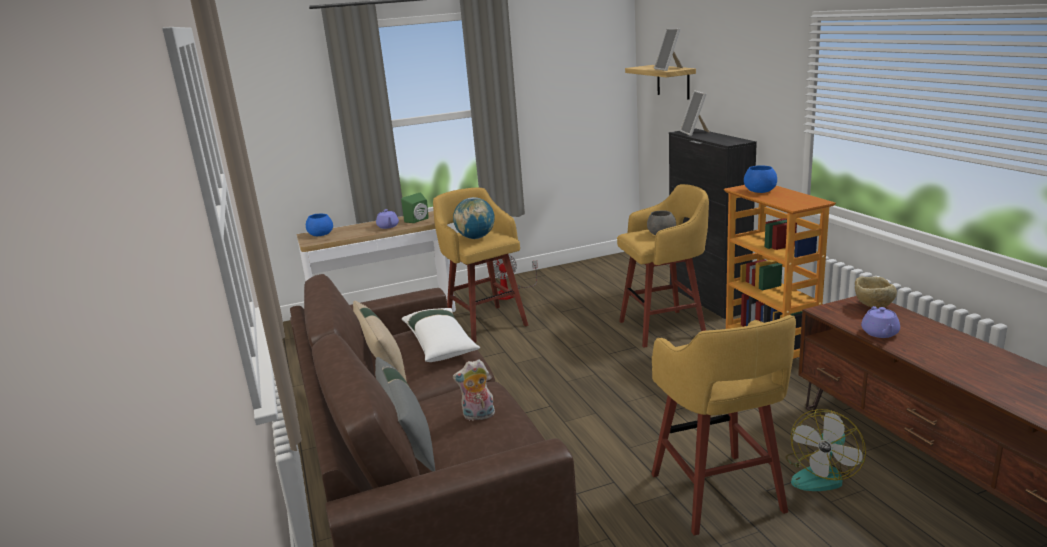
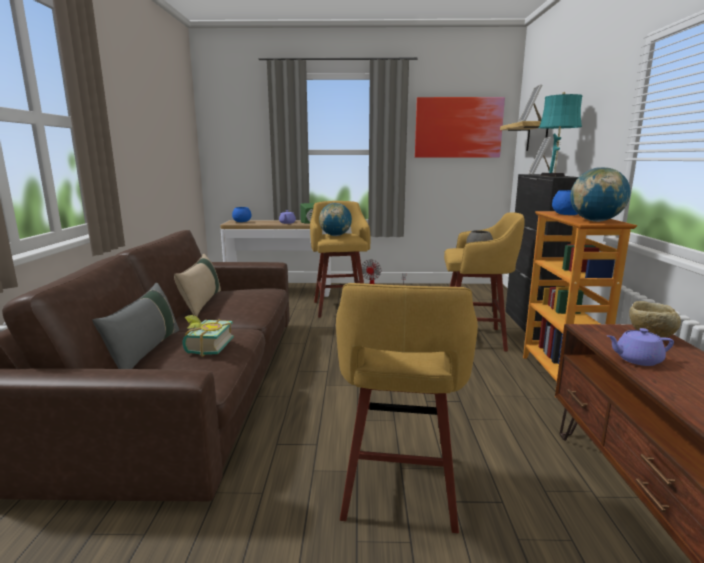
camera: 20 degrees right, 5 degrees down
white pillow [402,308,480,362] -> none
plush toy [453,359,495,421] -> book [182,315,234,357]
fan [786,409,866,491] -> none
purple teapot [861,306,900,338] -> purple teapot turned 60 degrees clockwise [607,328,674,366]
none -> picture [415,97,505,158]
none -> turquoise table lamp [539,92,583,177]
none -> globe [570,167,631,222]

